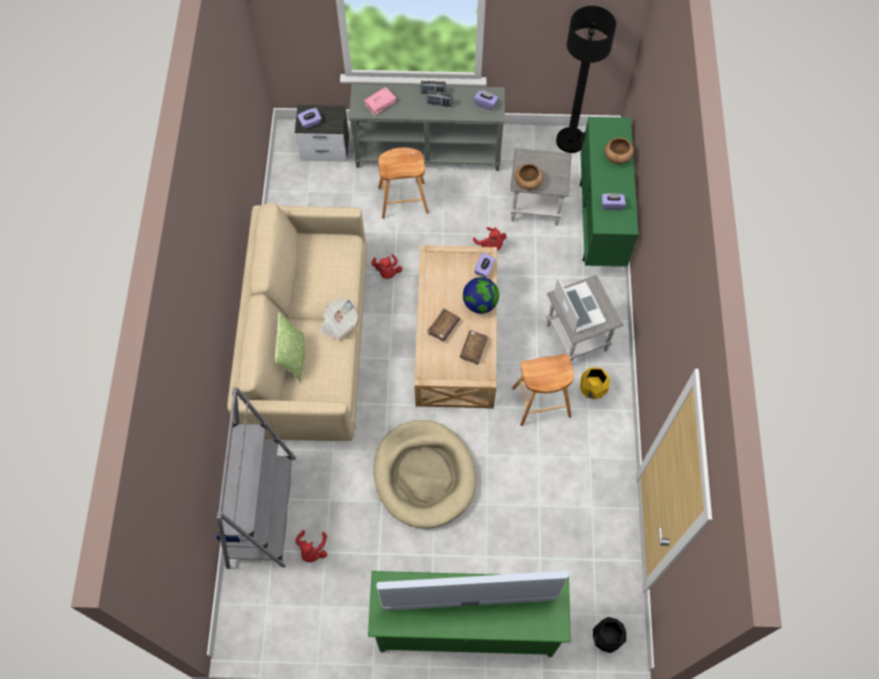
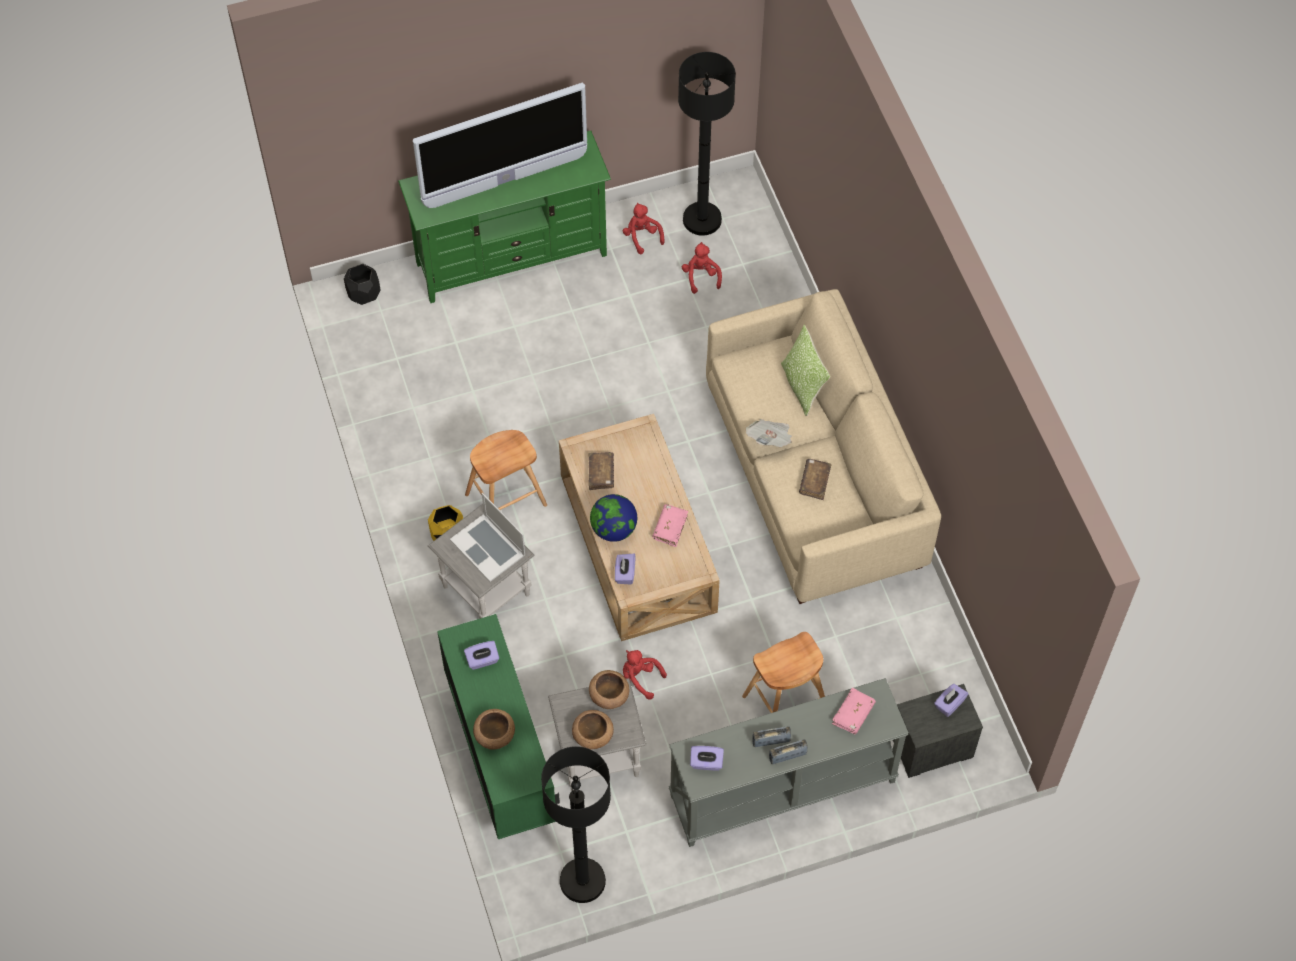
camera: 160 degrees right, 5 degrees down
grey bookcase [216,387,296,569] -> none
red plush toy [371,254,402,279] -> red plush toy moved to [623,203,665,254]
beige dog bed [374,420,477,528] -> none
brown book [427,308,460,342] -> brown book moved to [799,459,832,500]
none -> brown bowl [572,710,614,749]
none -> pink book [652,504,688,547]
none -> black floor lamp [678,52,736,236]

